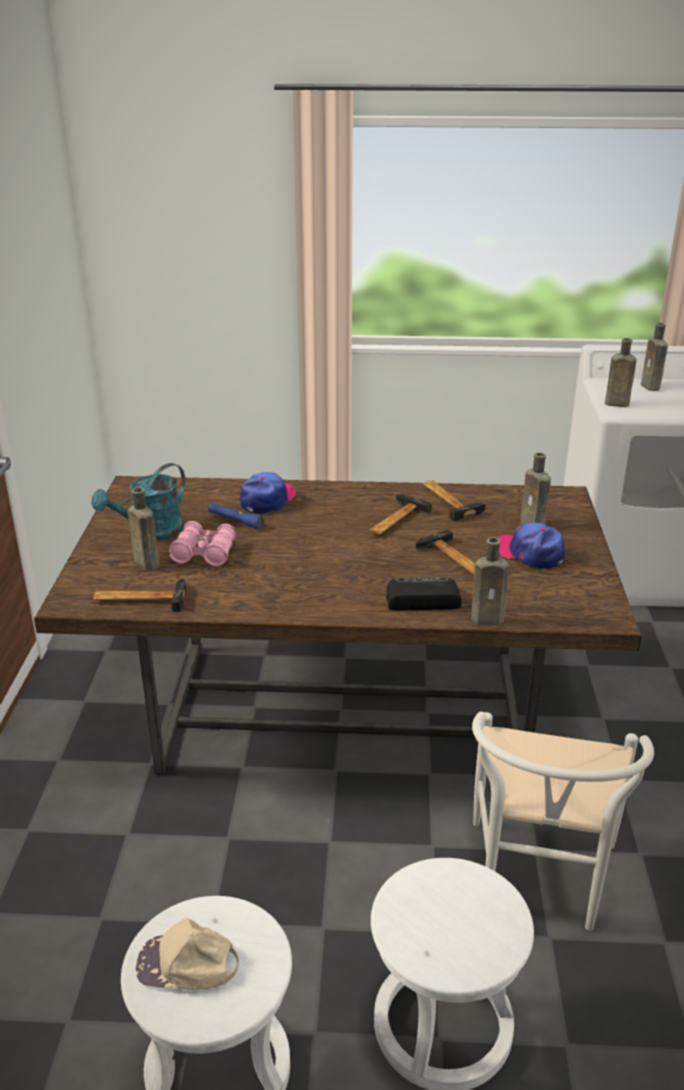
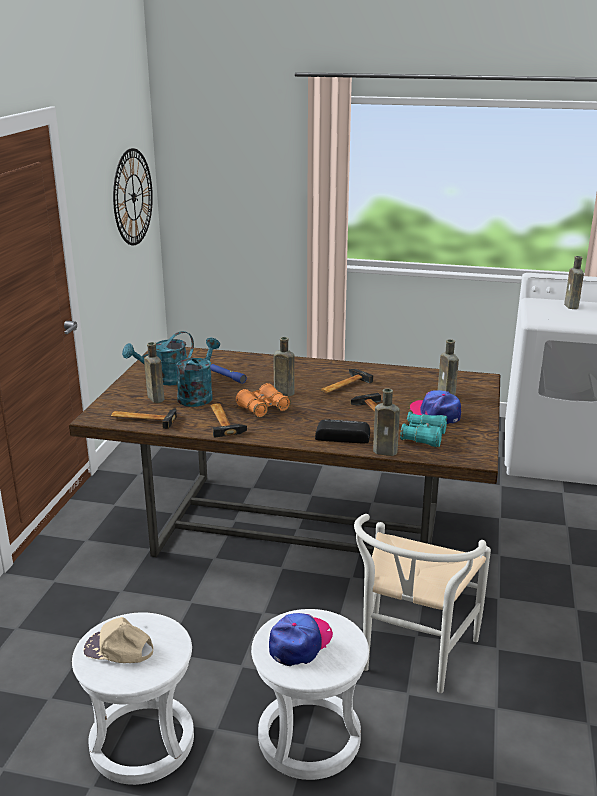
camera: 10 degrees right, 5 degrees down
pink binoculars [168,521,237,566] -> turquoise watering can [176,338,220,407]
cap [240,472,296,514] -> cap moved to [269,613,333,666]
hammer [423,481,486,521] -> hammer moved to [210,403,247,438]
brown bottle [605,338,637,407] -> brown bottle moved to [273,337,295,396]
none -> wall clock [113,148,153,245]
none -> orange binoculars [236,383,291,417]
none -> turquoise binoculars [400,412,447,447]

